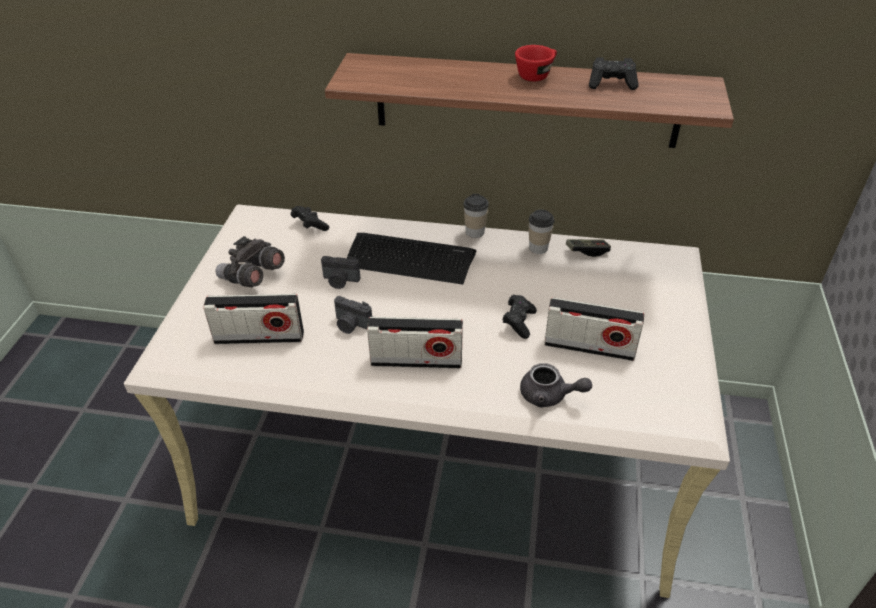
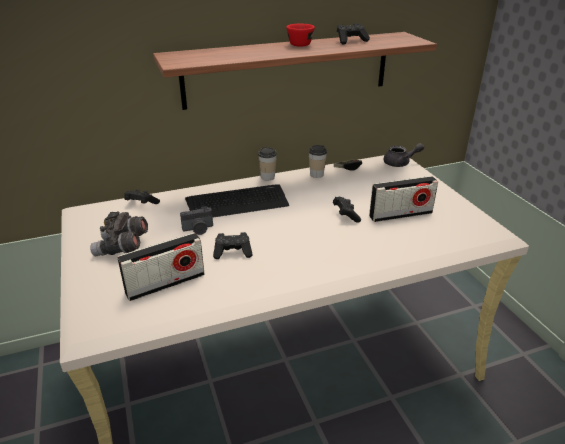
camera: 30 degrees left, 10 degrees down
camera [334,296,372,334] -> black game controller [213,232,253,259]
radio [367,317,463,368] -> none
grey teapot [520,363,592,408] -> grey teapot moved to [384,143,424,167]

